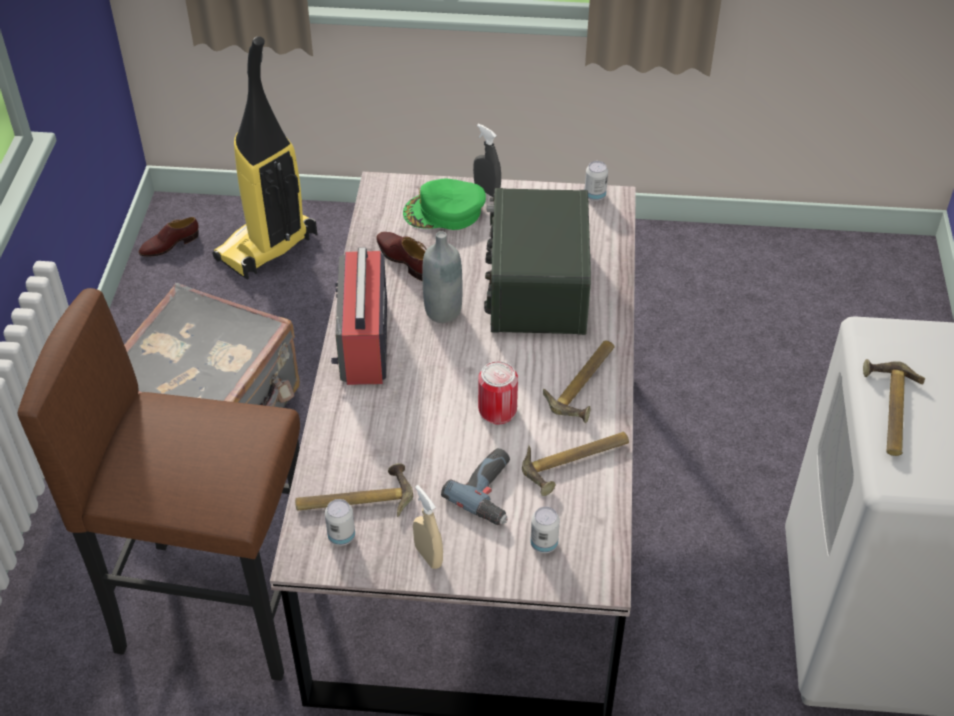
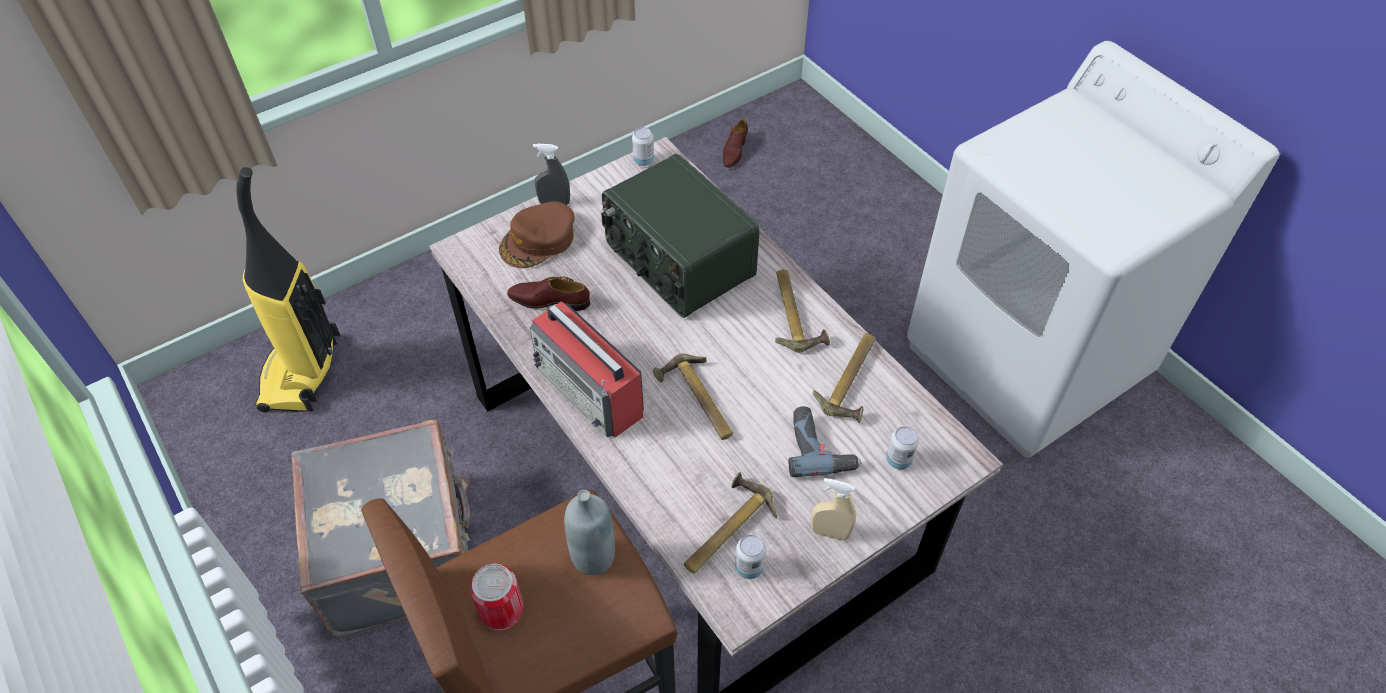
camera: 40 degrees left, 5 degrees up
brown shoe [139,217,199,257] -> brown shoe moved to [723,119,748,168]
green cap [403,179,486,230] -> brown cap [499,201,575,268]
grey bottle [422,231,463,323] -> grey bottle moved to [564,490,615,575]
can [478,361,518,425] -> can moved to [470,564,524,630]
hammer [863,359,925,456] -> hammer moved to [653,353,733,440]

